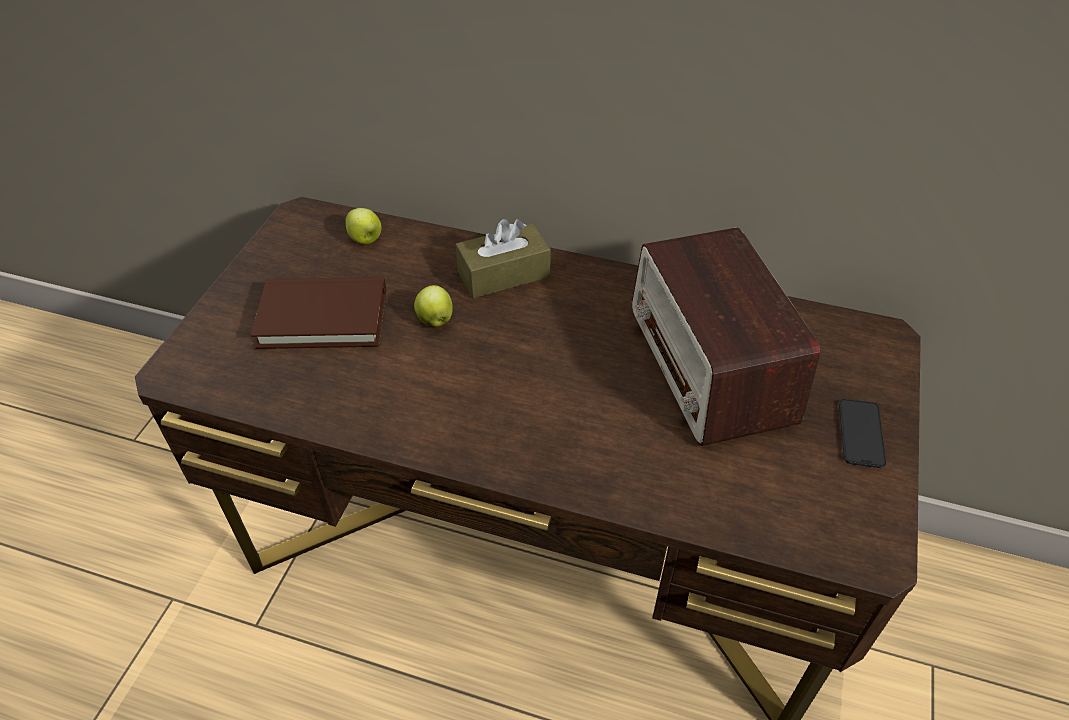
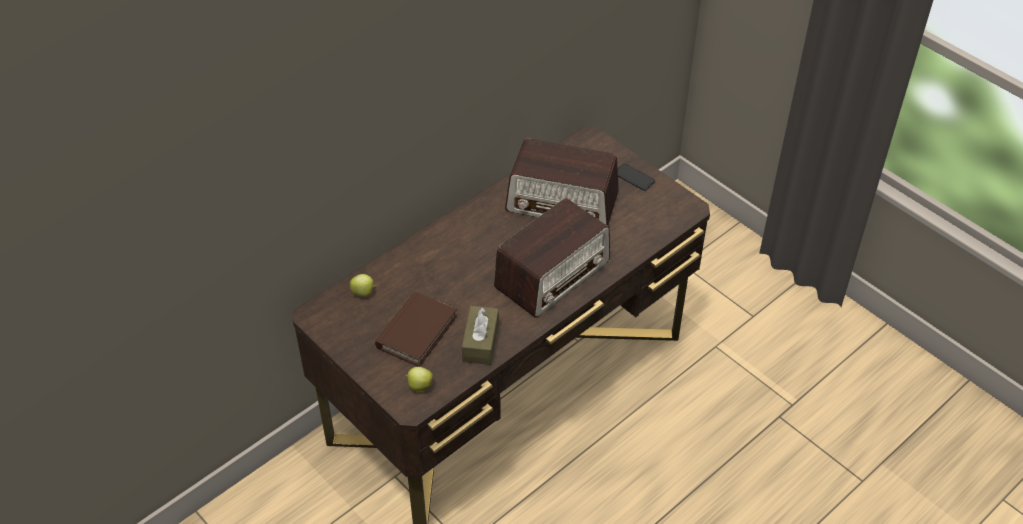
camera: 60 degrees left, 0 degrees up
apple [414,285,453,327] -> apple moved to [406,367,433,391]
brown tissue box [455,219,551,298] -> brown tissue box moved to [462,306,499,365]
none -> radio [494,198,610,318]

